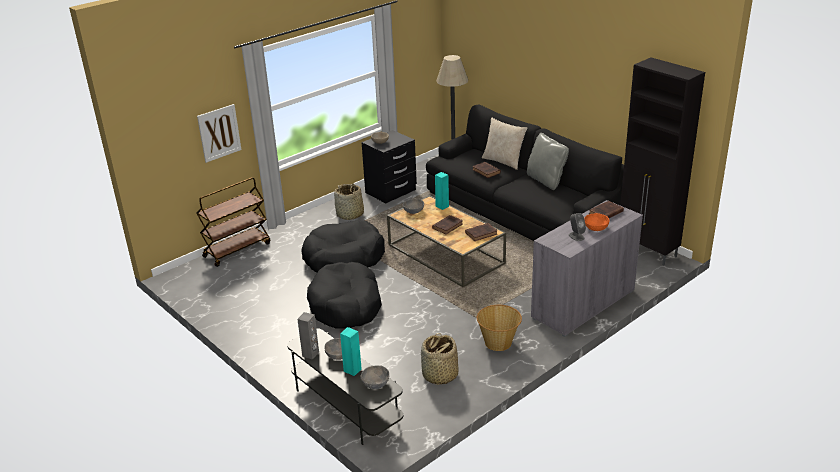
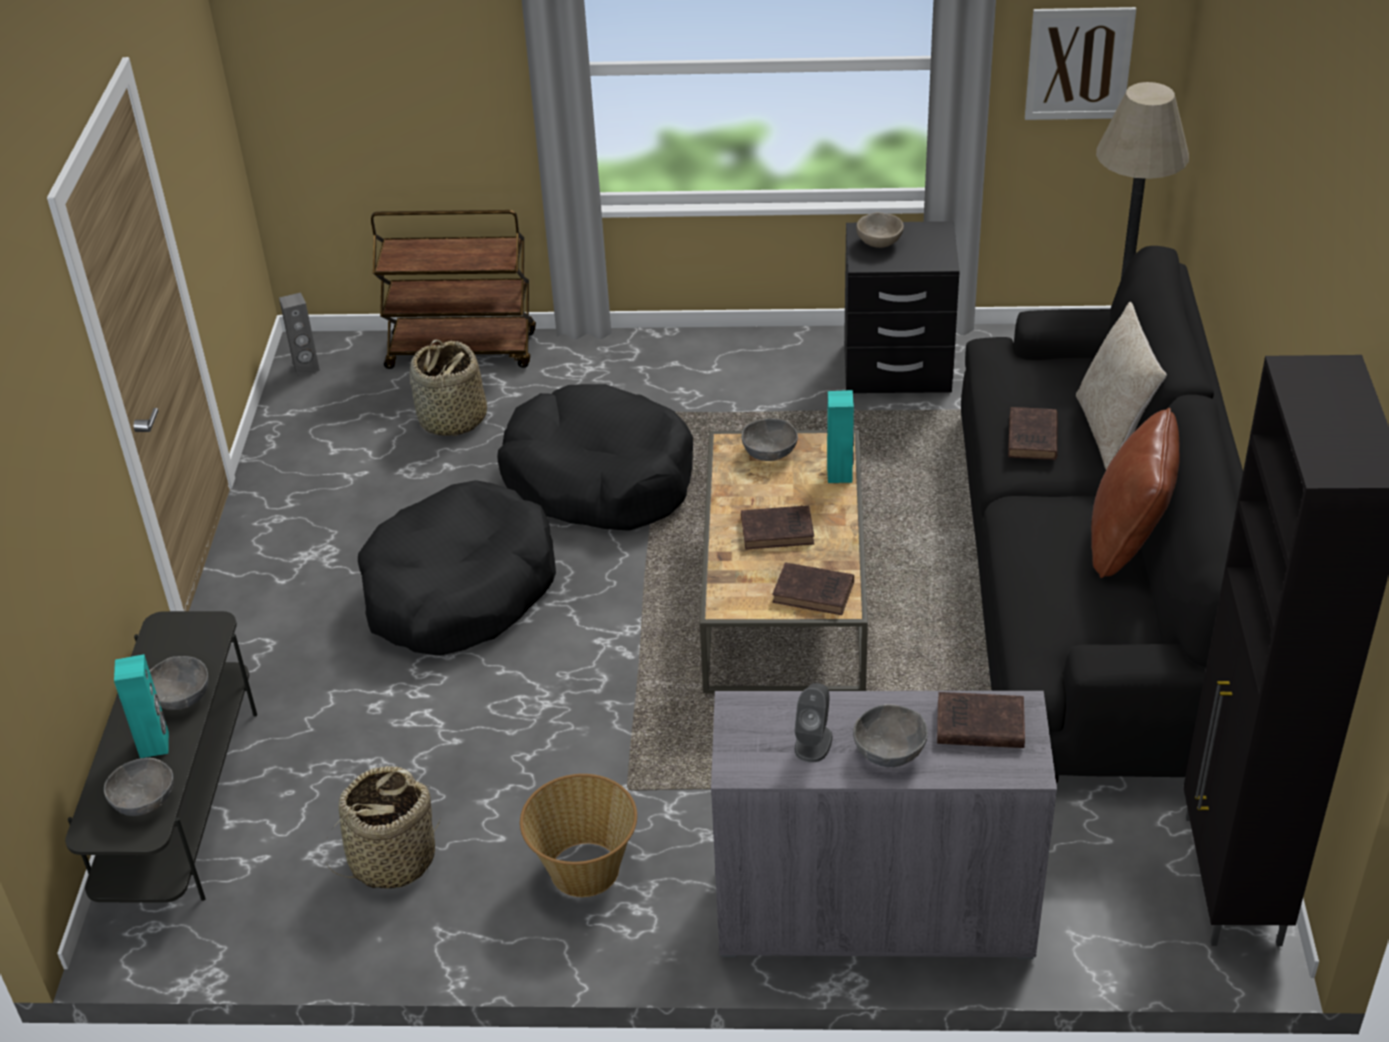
camera: 45 degrees right, 10 degrees up
picture [197,104,242,163] -> picture moved to [1025,7,1136,120]
grey speaker [297,312,319,360] -> grey speaker moved to [279,292,320,376]
basket [334,184,364,220] -> basket moved to [410,339,487,436]
grey pillow [527,133,569,190] -> brown pillow [1091,408,1180,578]
orange bowl [584,213,609,231] -> grey bowl [853,704,928,767]

